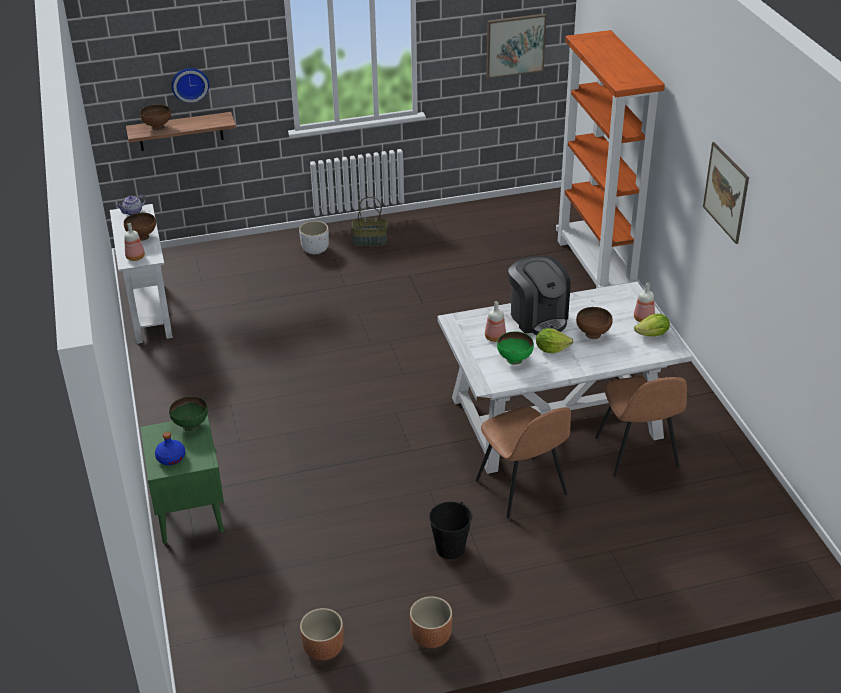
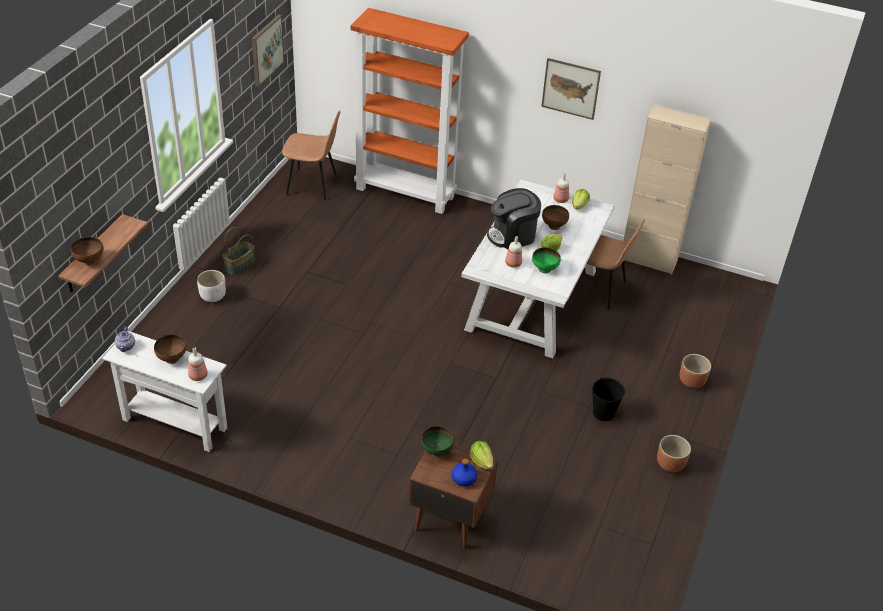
camera: 55 degrees left, 5 degrees up
green nightstand [140,415,224,544] -> brown nightstand [409,445,498,549]
wall clock [171,68,209,103] -> none
brown planter [300,608,344,661] -> brown planter moved to [680,354,711,388]
brown chair [476,407,571,519] -> brown chair moved to [282,111,340,200]
coffee machine [508,256,571,335] -> coffee machine turned 150 degrees clockwise [487,188,541,249]
none -> lettuce [470,441,493,470]
none -> beige cabinet [623,104,711,274]

